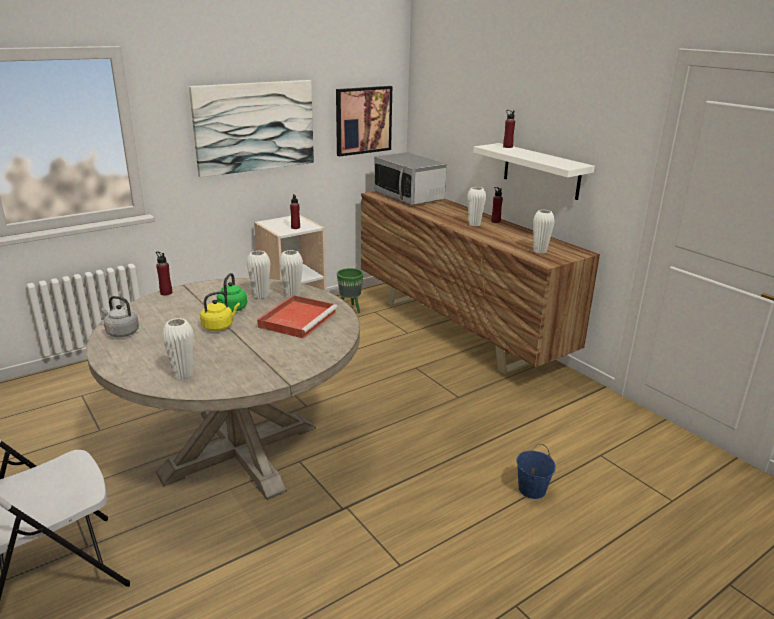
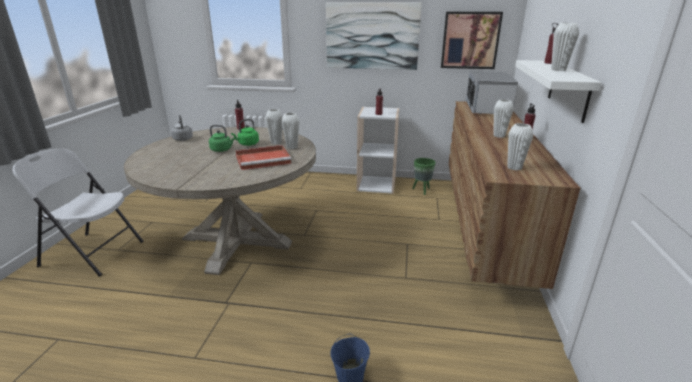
camera: 45 degrees right, 0 degrees up
white vase [162,318,194,379] -> white vase moved to [551,23,579,71]
yellow kettle [200,291,240,331] -> green kettle [209,125,235,152]

